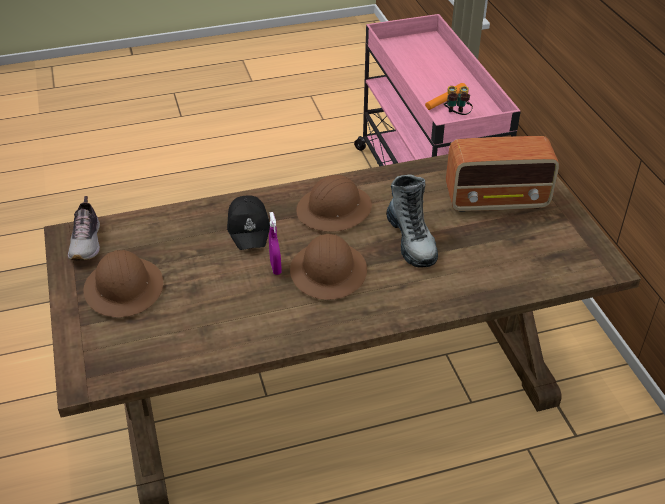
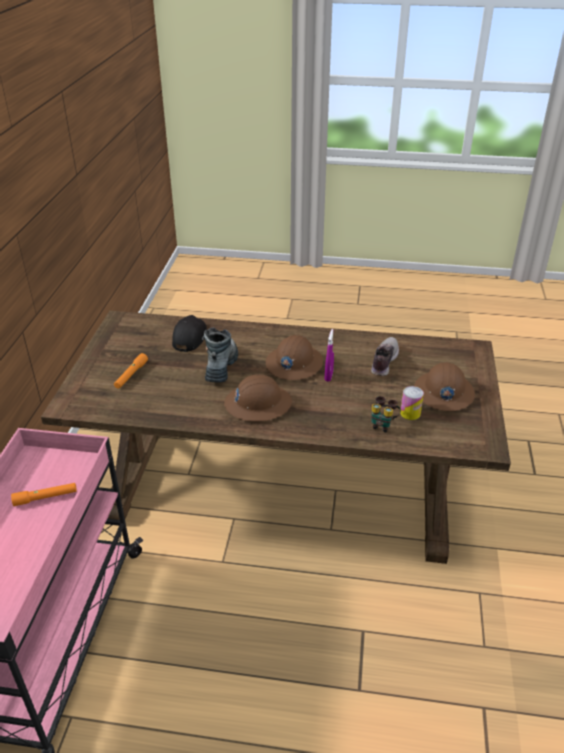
camera: 155 degrees left, 5 degrees down
shoe [68,196,100,260] -> shoe moved to [371,337,399,376]
black cap [227,195,270,250] -> black cap moved to [172,315,207,352]
binoculars [444,86,473,115] -> binoculars moved to [371,396,401,433]
radio [446,136,559,212] -> orange flashlight [114,353,148,389]
none -> can [400,386,424,420]

